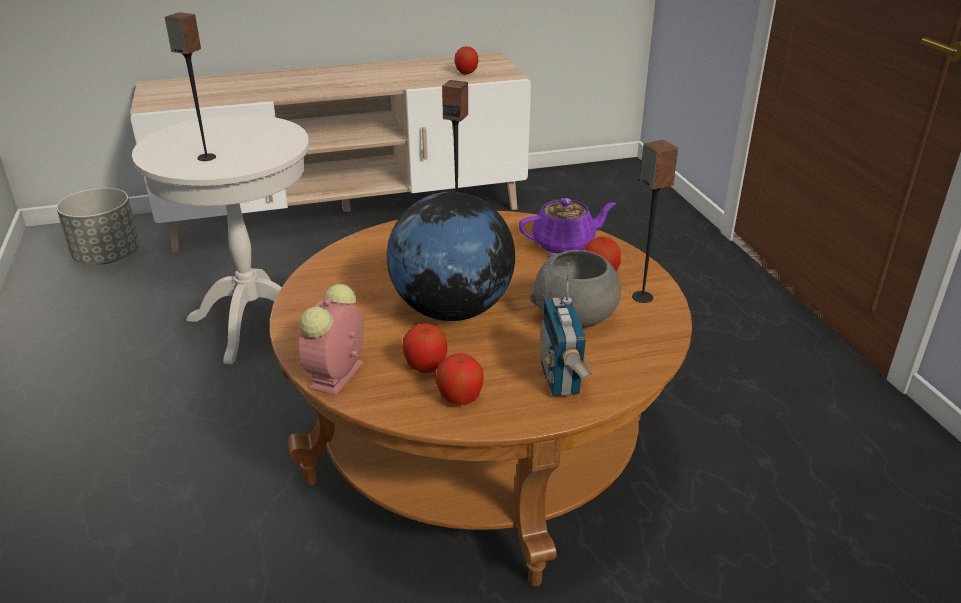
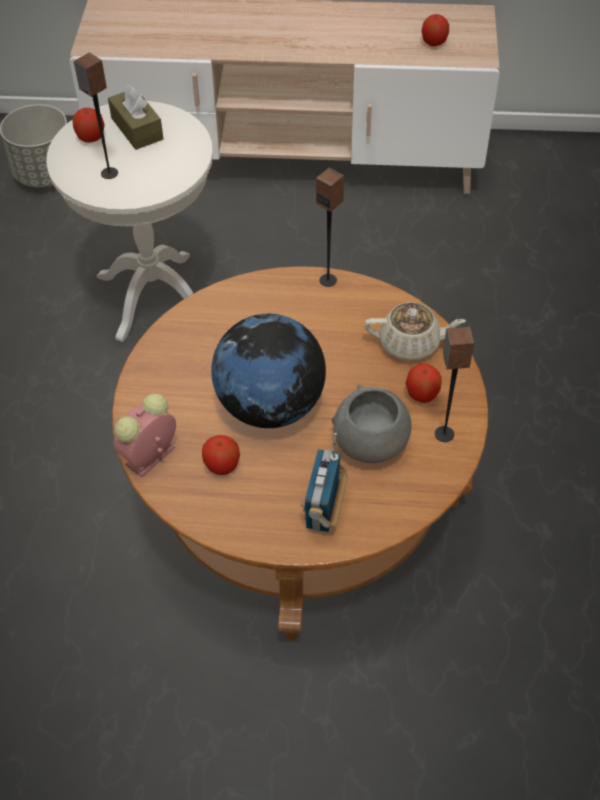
camera: 20 degrees right, 20 degrees up
apple [436,353,483,405] -> apple moved to [72,108,105,142]
purple teapot [519,198,616,253] -> beige teapot [364,302,466,361]
none -> brown tissue box [108,85,164,150]

